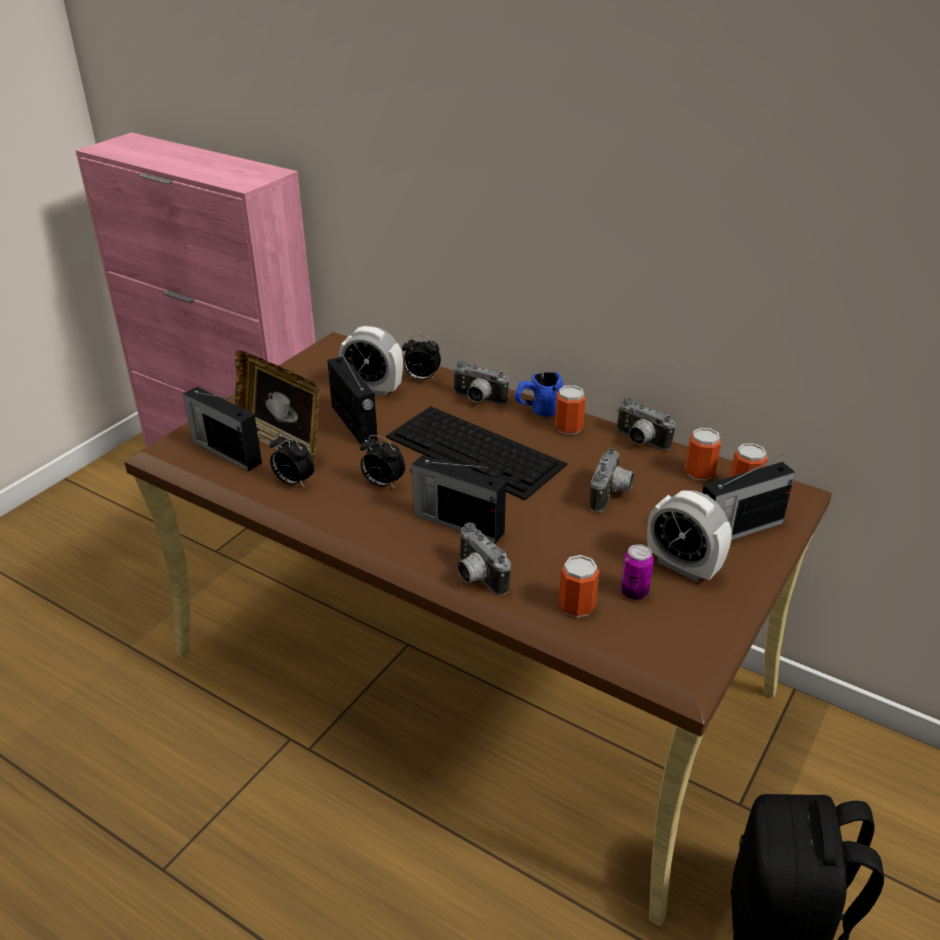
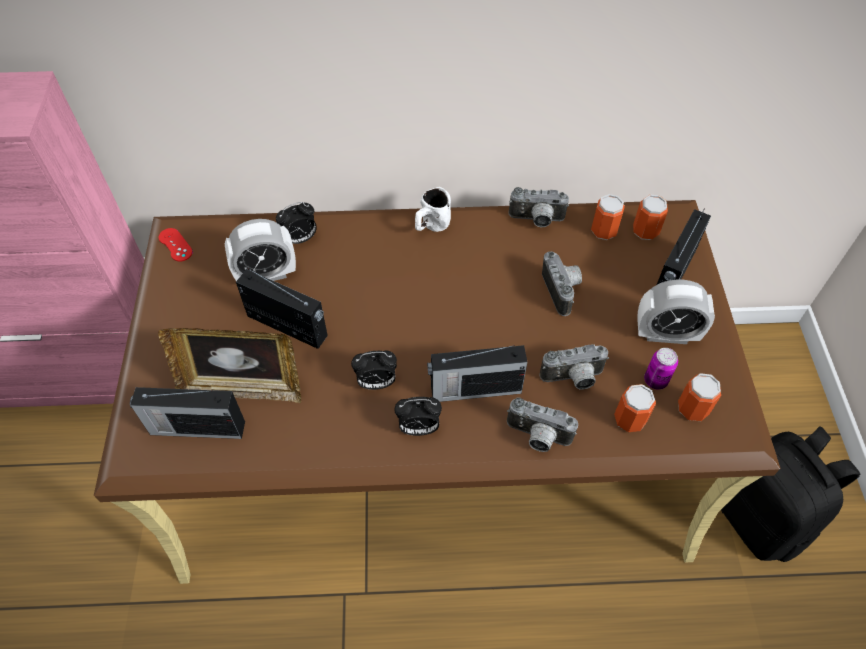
camera: 35 degrees left, 20 degrees up
alarm clock [270,433,315,488] -> alarm clock moved to [394,397,442,436]
keyboard [386,406,567,500] -> none
camera [452,361,509,405] -> camera moved to [539,344,609,390]
blue mug [515,372,563,416] -> white mug [415,187,451,232]
can [555,385,586,435] -> can moved to [678,373,721,421]
none -> red game controller [159,228,193,262]

